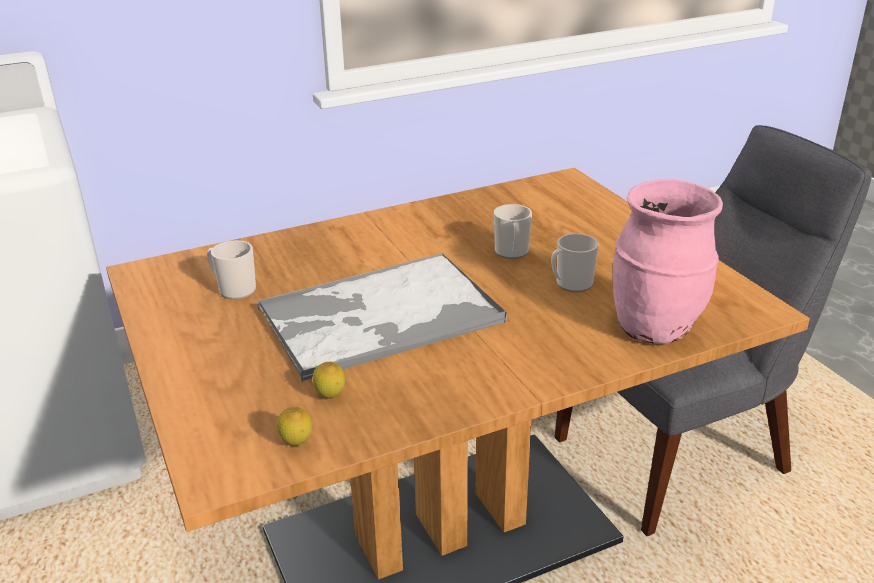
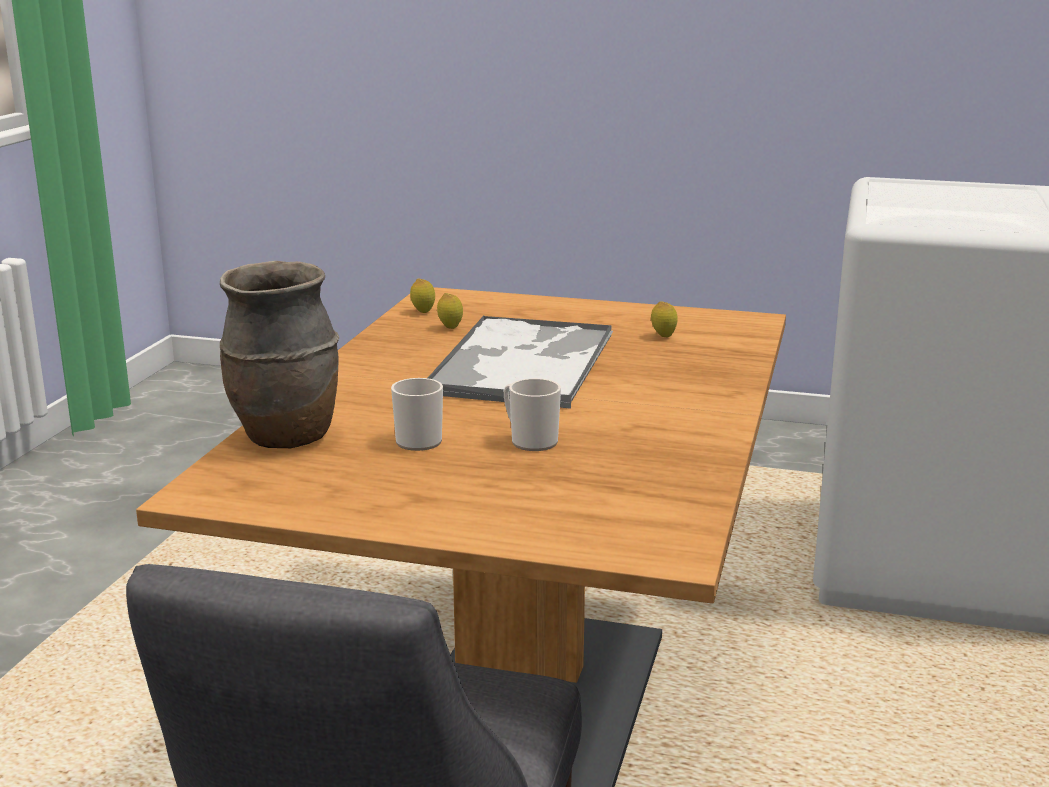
camera: 130 degrees right, 10 degrees down
mug [207,240,256,300] -> lemon [651,301,678,337]
pink vase [613,179,723,344] -> brown vase [220,261,339,448]

